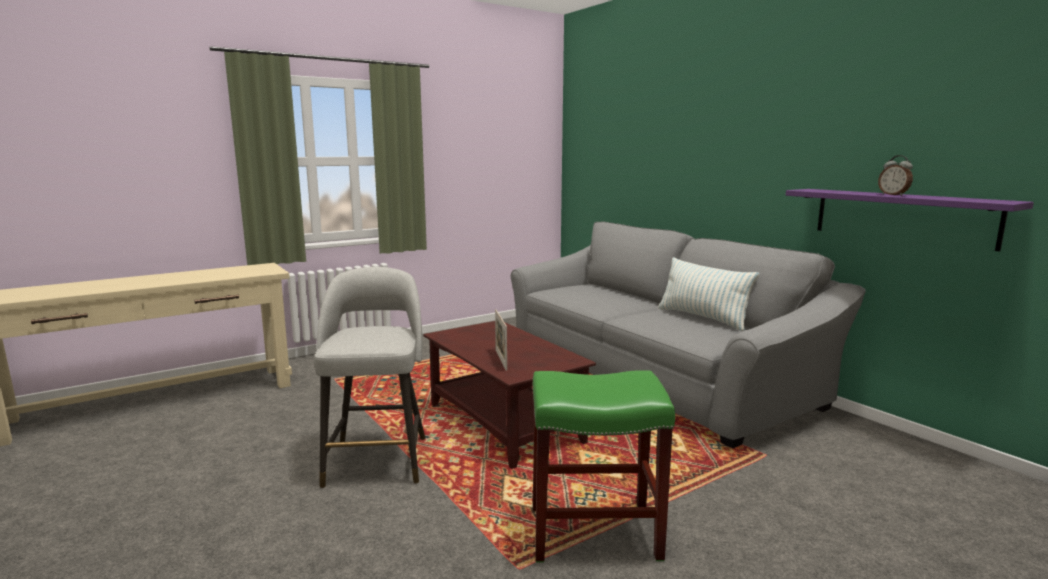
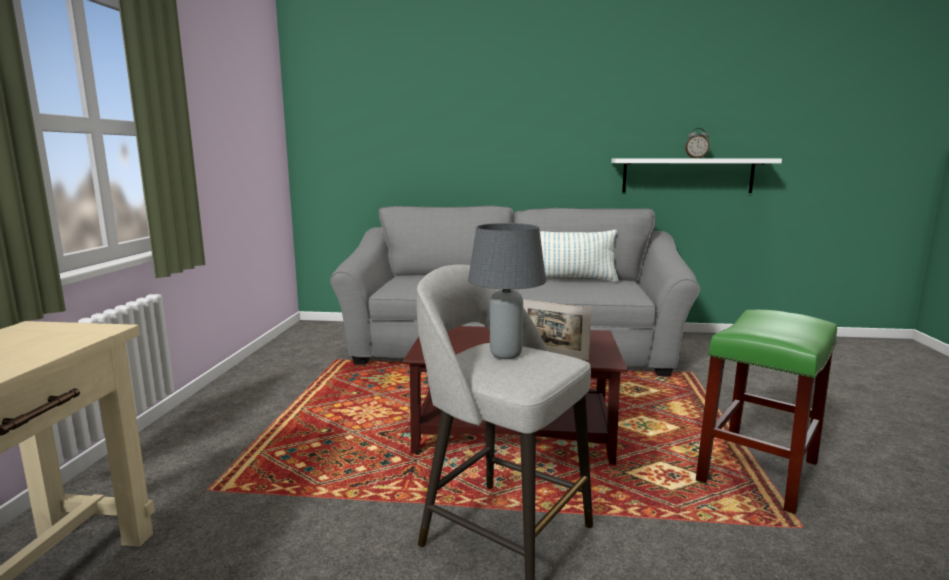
camera: 50 degrees left, 0 degrees up
purple shelf [786,189,1034,252] -> white shelf [611,158,782,193]
none -> grey table lamp [468,223,546,359]

